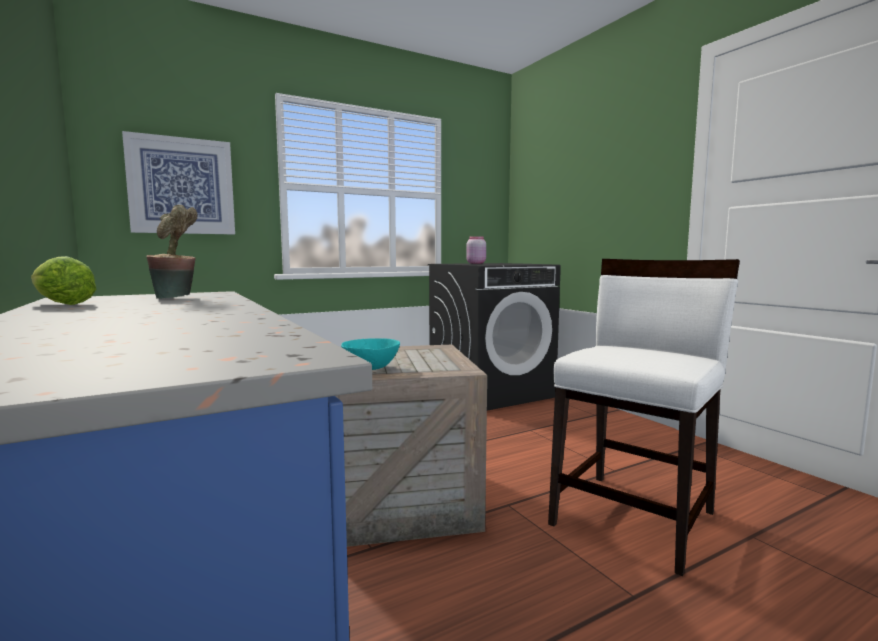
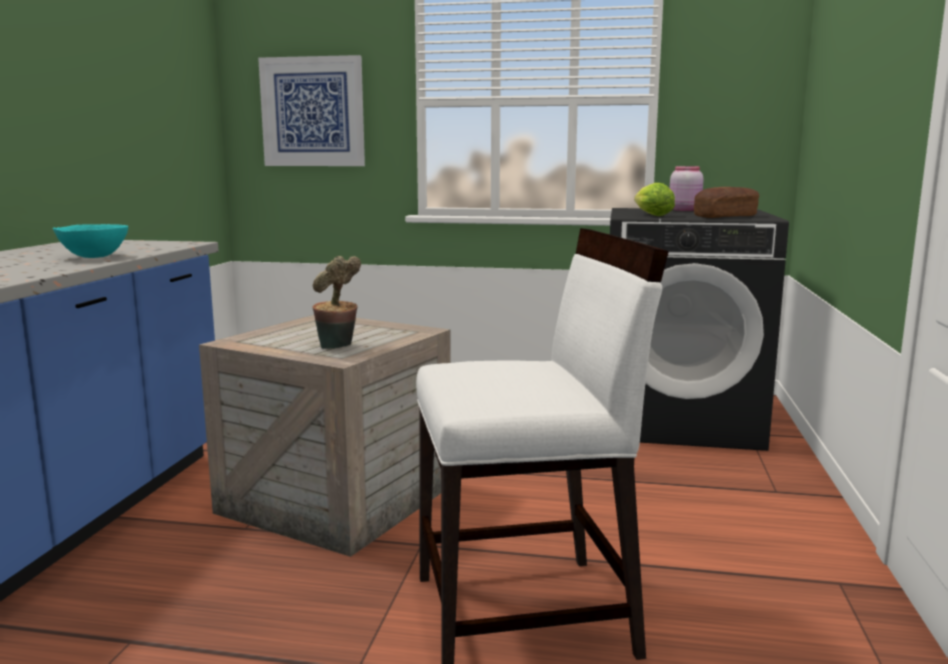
camera: 40 degrees right, 5 degrees up
lettuce [31,256,96,305] -> lettuce moved to [634,183,675,216]
potted plant [146,205,197,299] -> potted plant moved to [313,256,361,349]
turquoise bowl [341,338,400,370] -> turquoise bowl moved to [53,224,128,258]
none -> bread [694,187,759,218]

